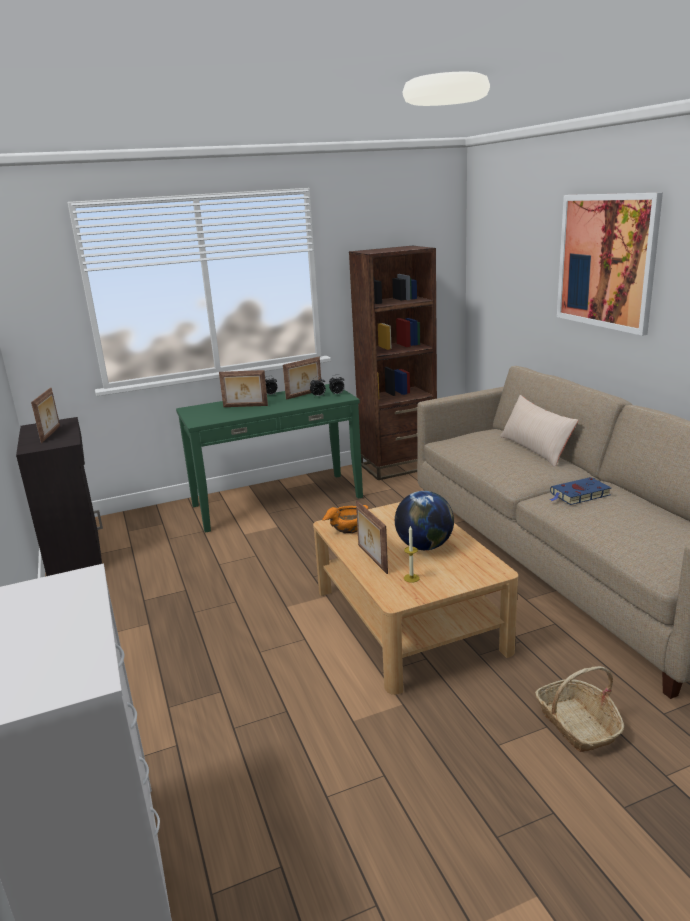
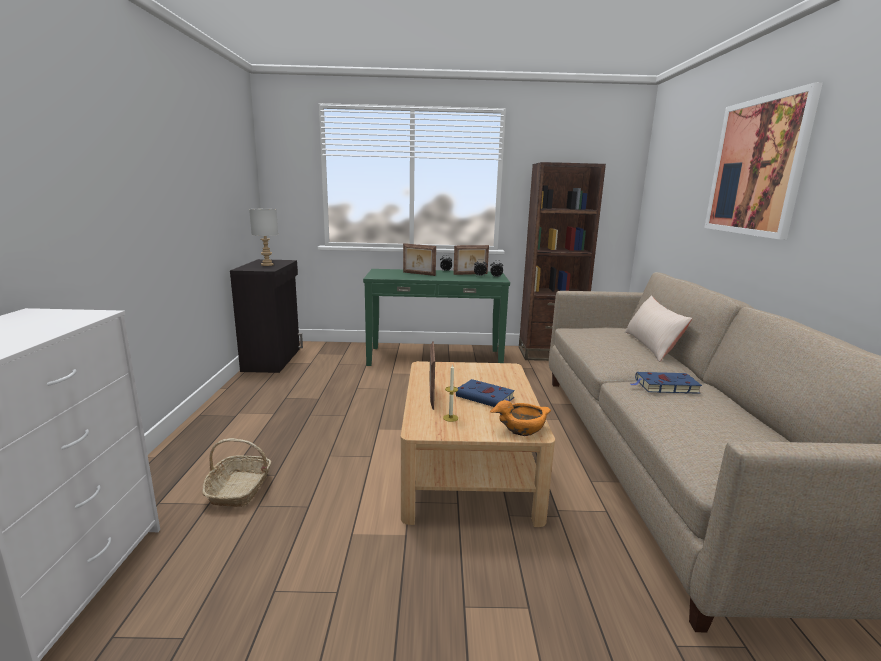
camera: 20 degrees right, 5 degrees down
picture frame [31,388,60,443] -> grey table lamp [249,209,278,266]
orange bowl [322,505,369,534] -> orange bowl moved to [490,400,551,436]
globe [395,491,454,550] -> blue book [456,379,515,407]
basket [535,666,624,752] -> basket moved to [202,438,271,507]

